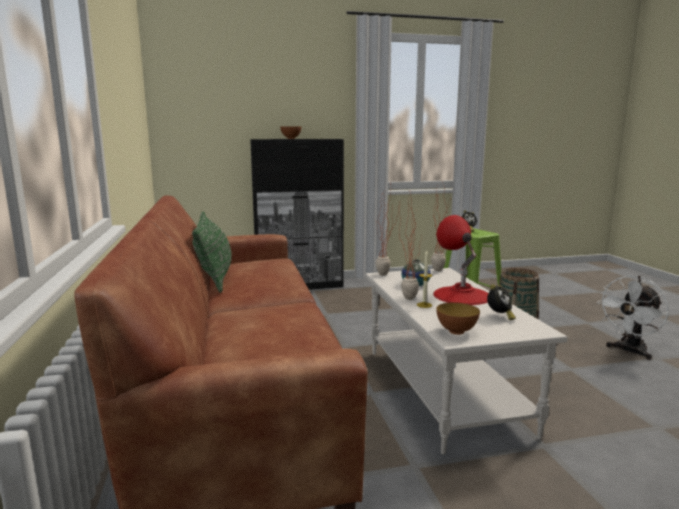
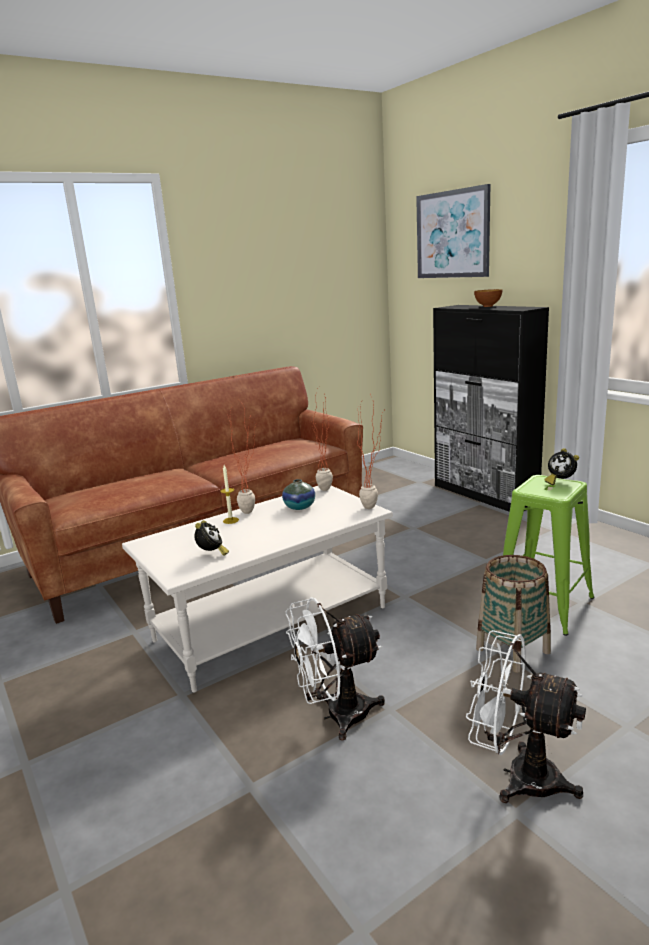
camera: 70 degrees right, 5 degrees up
green pillow [192,211,232,293] -> none
red table lamp [433,215,488,305] -> none
bowl [436,302,480,335] -> none
alarm clock [487,284,516,320] -> alarm clock turned 105 degrees counterclockwise [194,520,229,556]
none -> white fan [285,598,385,741]
none -> picture [416,184,490,278]

